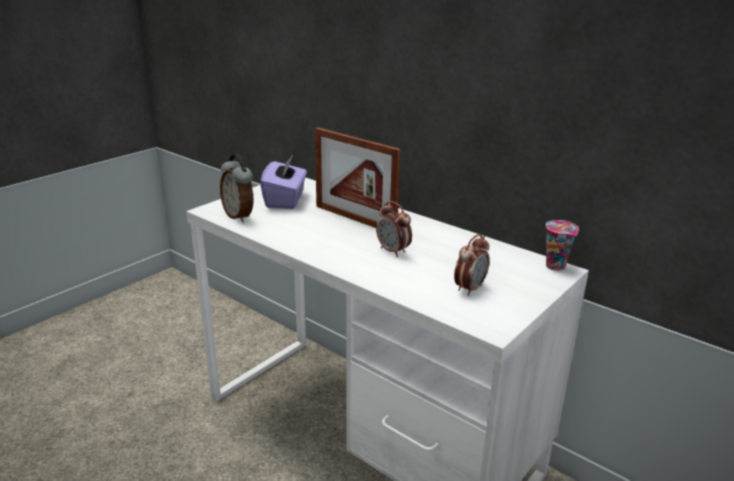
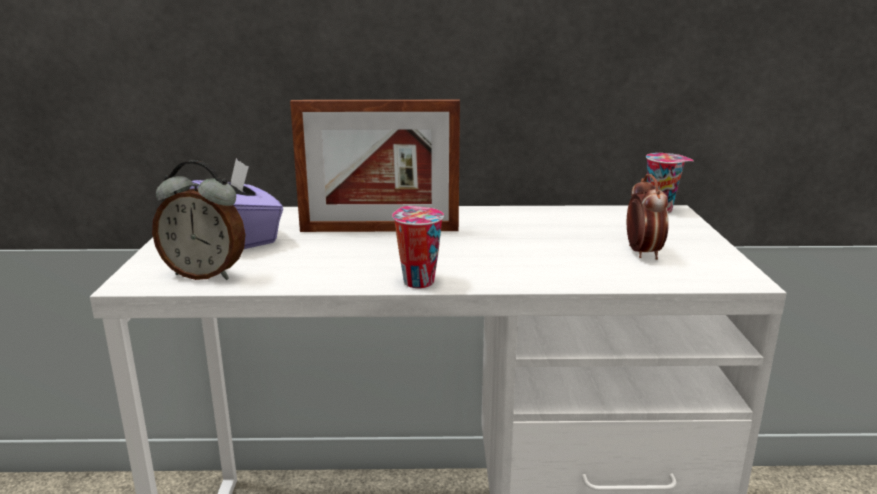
camera: 40 degrees left, 5 degrees down
alarm clock [376,201,412,257] -> none
none -> cup [392,206,444,288]

